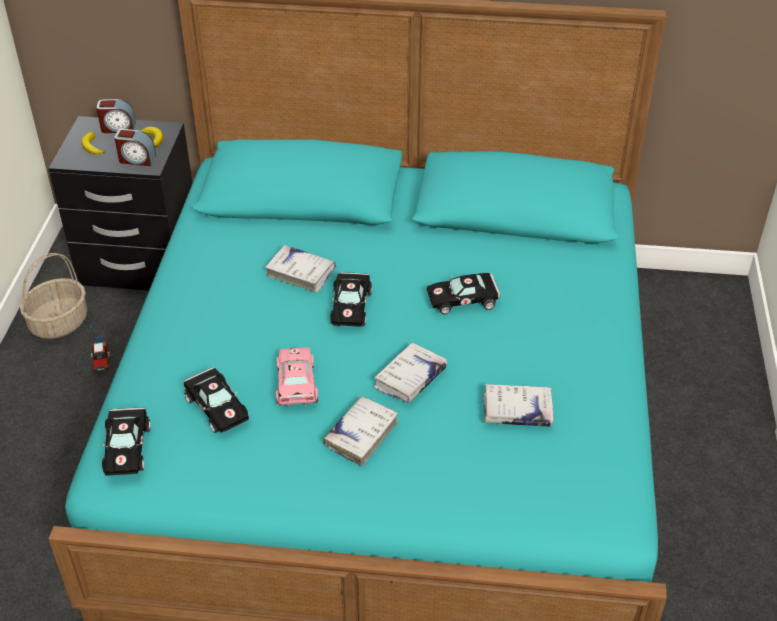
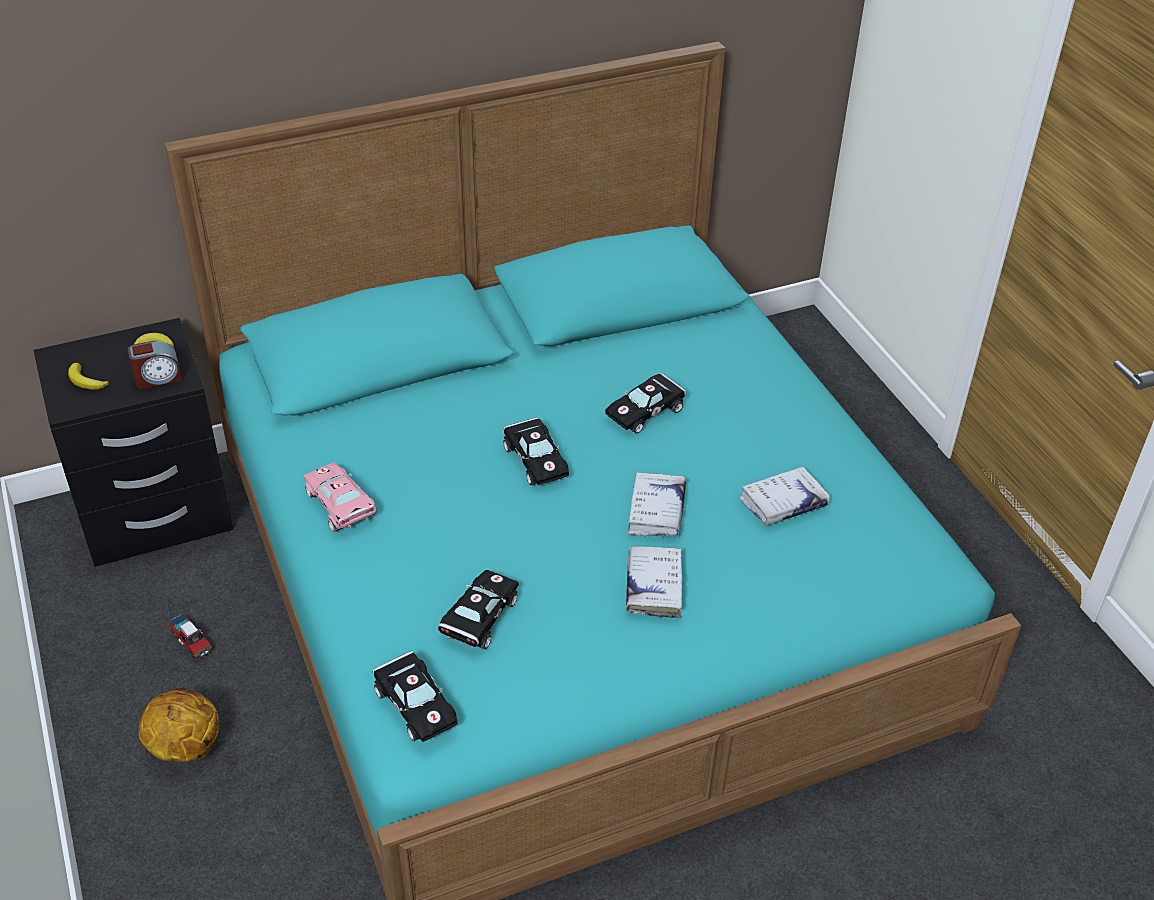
camera: 30 degrees left, 0 degrees up
basket [20,253,87,339] -> none
alarm clock [97,99,136,133] -> none
black toy car [183,367,249,433] -> black toy car turned 90 degrees counterclockwise [438,570,518,649]
white book [265,245,336,293] -> none
pink toy car [276,347,318,407] -> pink toy car moved to [304,463,376,532]
none -> basketball [139,688,219,762]

